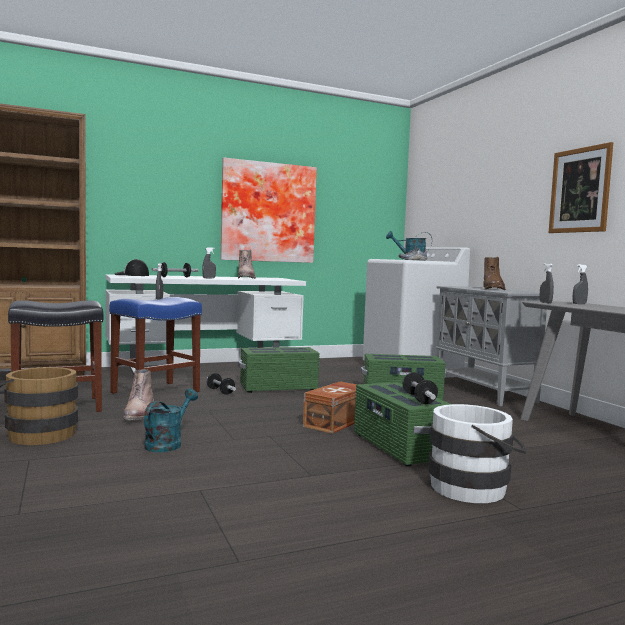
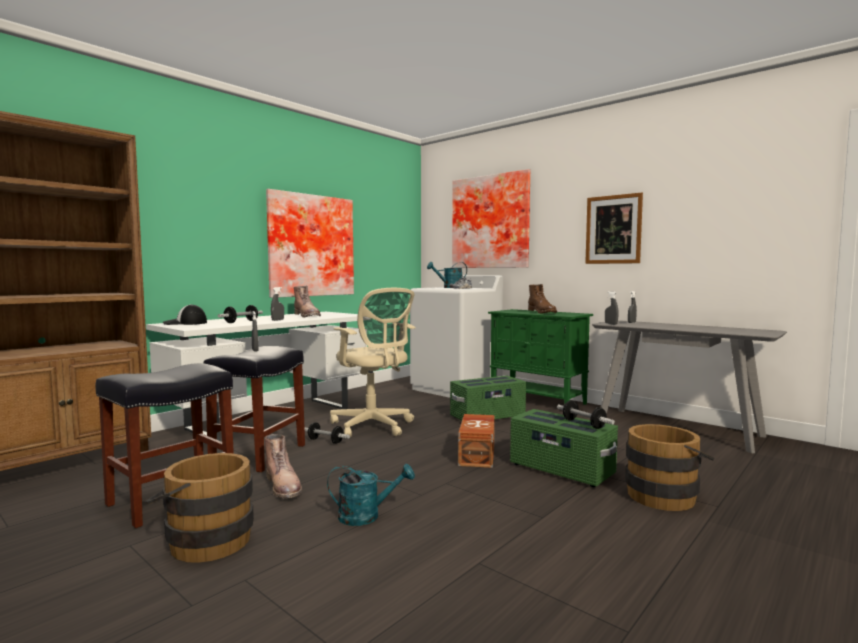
camera: 25 degrees left, 0 degrees up
blue stool [109,297,202,394] -> black stool [204,346,305,472]
turquoise watering can [144,389,198,452] -> turquoise watering can turned 90 degrees clockwise [327,464,415,526]
green storage box [238,347,320,393] -> beige office chair [330,288,416,437]
white bucket [428,404,528,503] -> brown bucket [625,424,714,511]
grey cabinet [436,286,547,406] -> green cabinet [488,309,593,405]
none -> picture [452,169,530,268]

